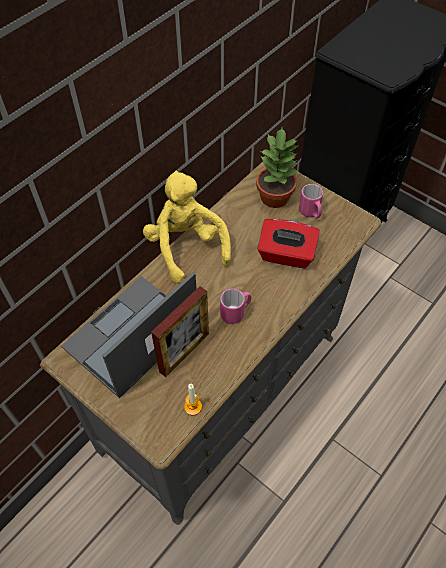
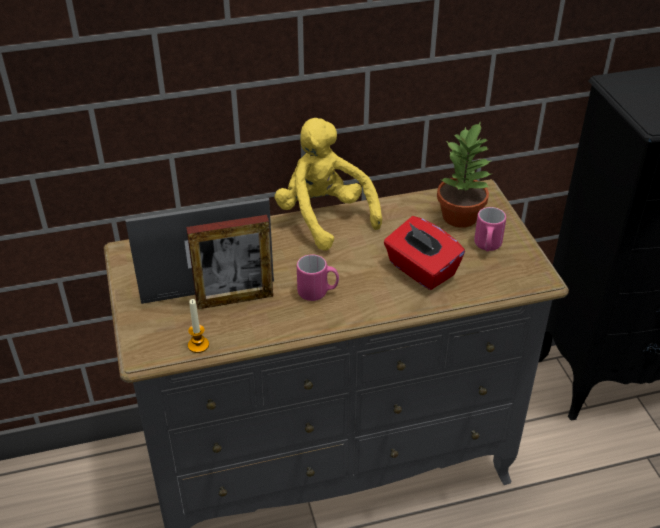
camera: 35 degrees right, 15 degrees down
yellow plush toy [143,171,231,283] -> yellow plush toy turned 45 degrees counterclockwise [275,118,382,251]

